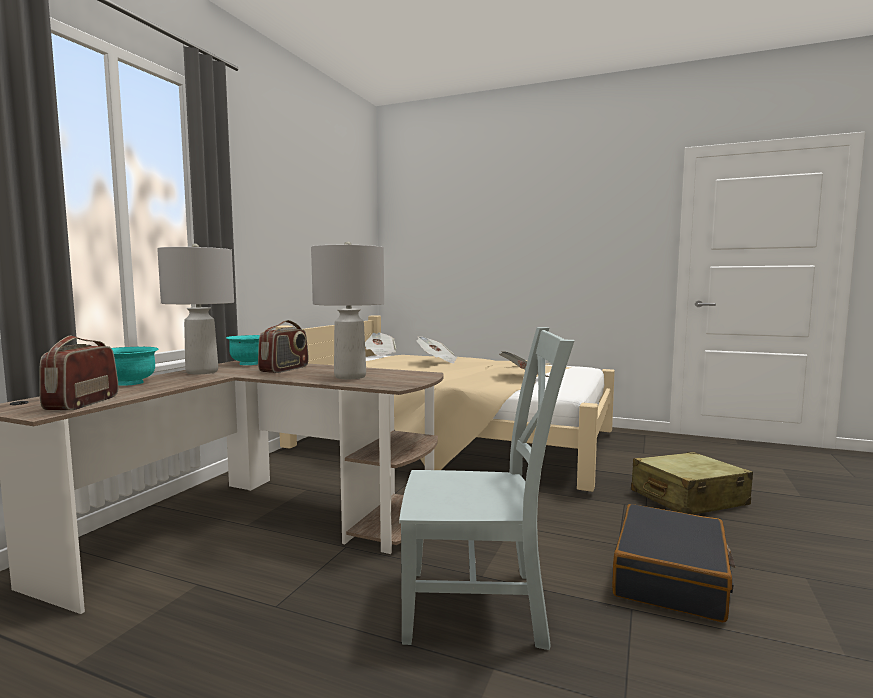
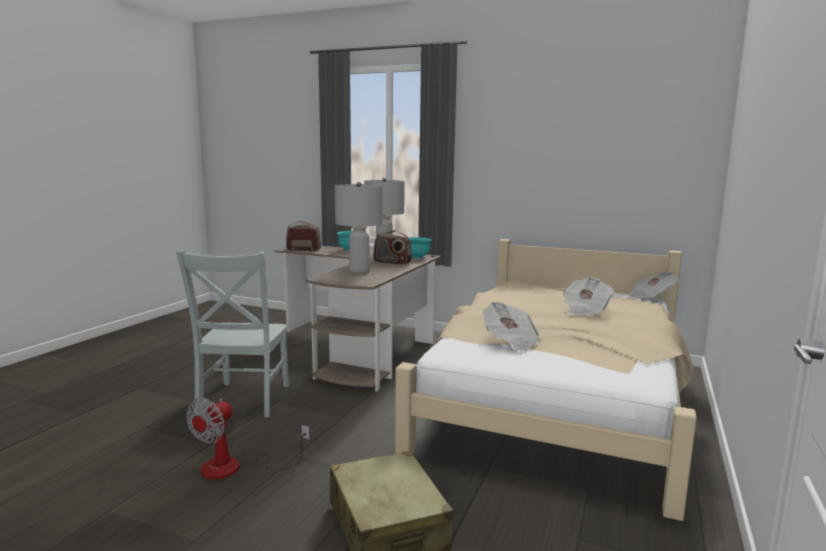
camera: 90 degrees right, 5 degrees up
black suitcase [612,504,735,622] -> fan [186,398,310,479]

